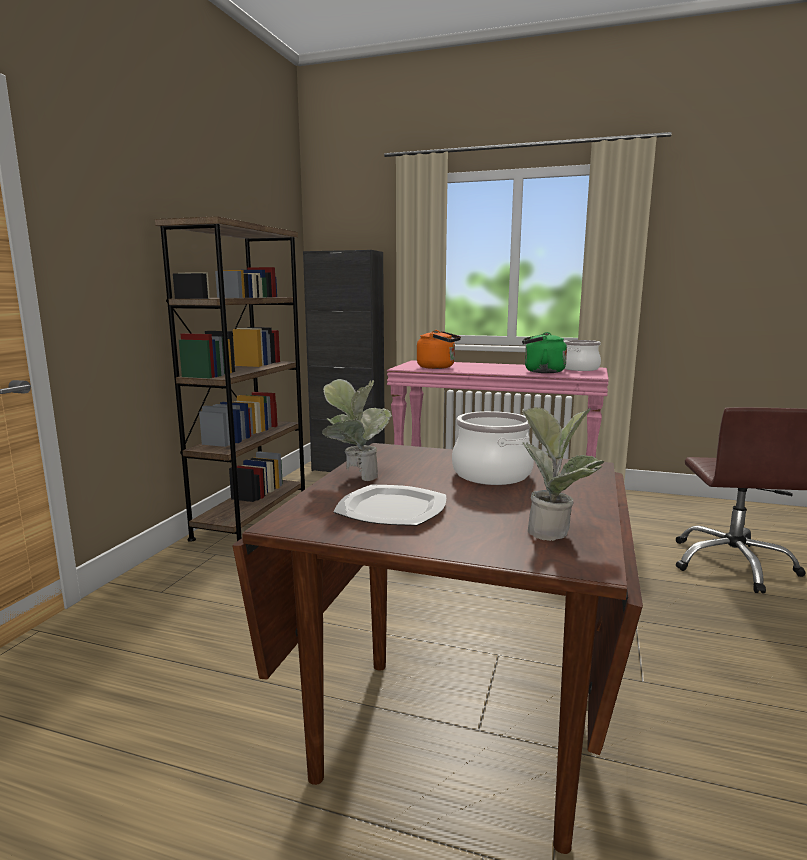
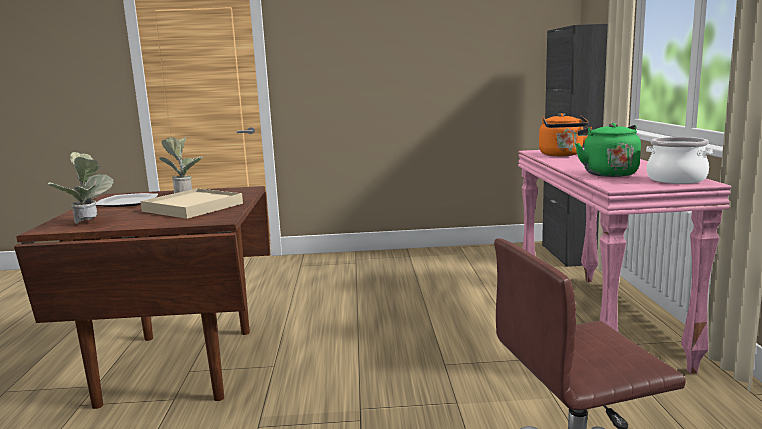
camera: 70 degrees right, 0 degrees up
brown bookcase [155,216,305,542] -> none
cooking pot [452,411,534,485] -> beige tray [140,188,243,219]

